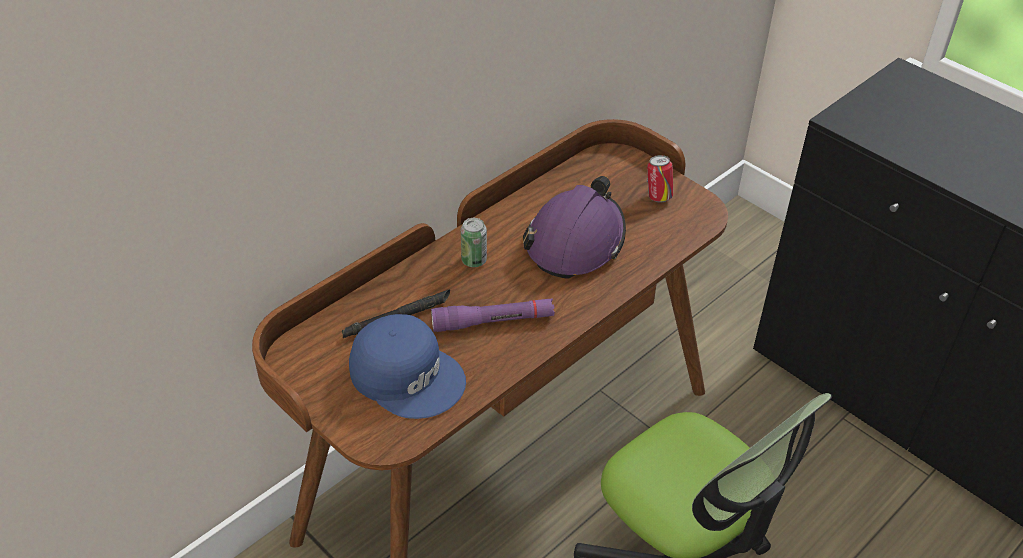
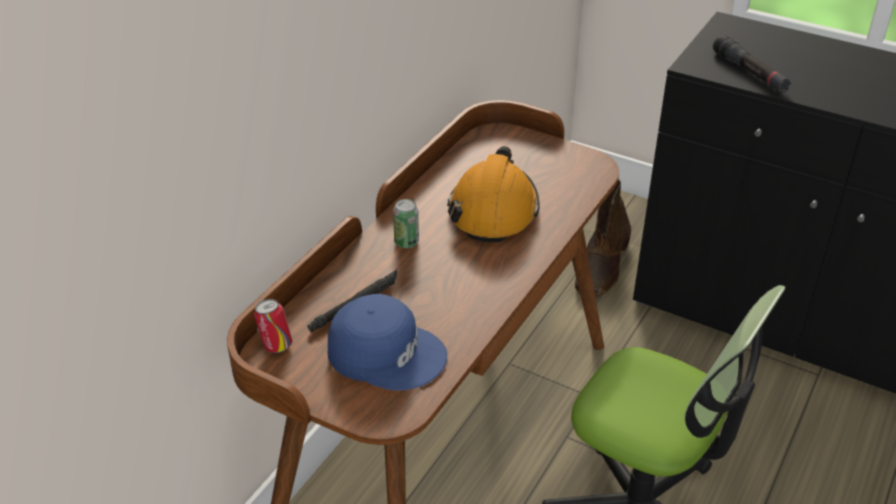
camera: 15 degrees left, 5 degrees down
purple flashlight [431,298,555,332] -> none
purple hard hat [523,176,626,279] -> orange hard hat [447,146,540,242]
can [647,155,673,202] -> can moved to [254,299,292,353]
none -> brown boot [575,180,631,297]
none -> black flashlight [713,35,791,93]

